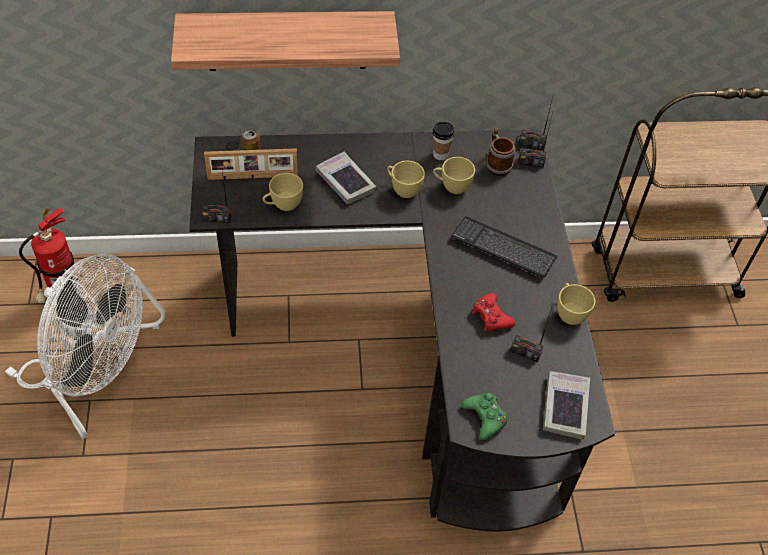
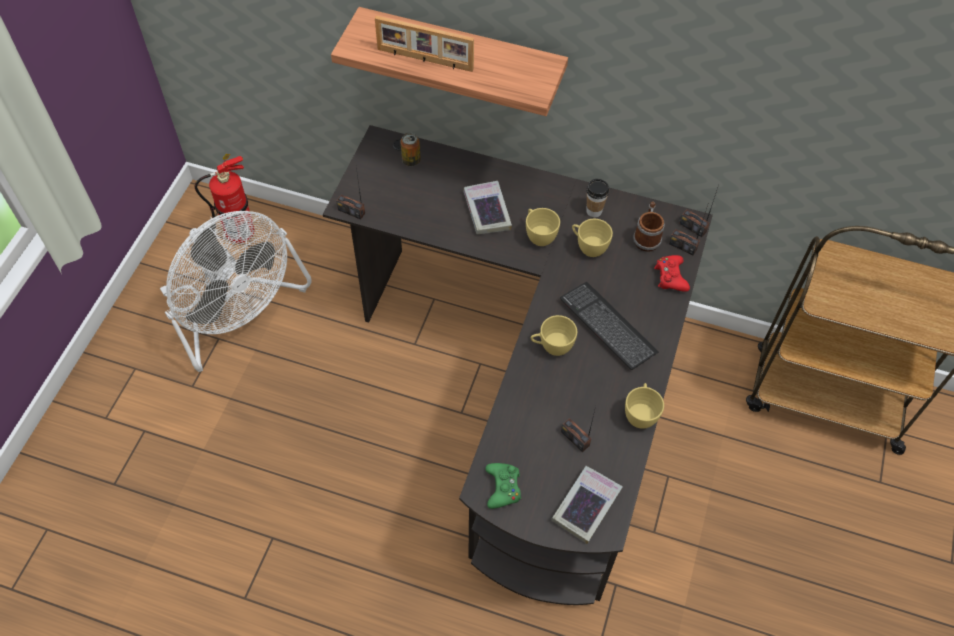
camera: 25 degrees right, 5 degrees up
picture frame [204,148,298,180] -> picture frame moved to [375,16,474,72]
yellow cup [263,173,303,211] -> yellow cup moved to [531,315,577,356]
red game controller [472,293,516,332] -> red game controller moved to [654,255,690,292]

